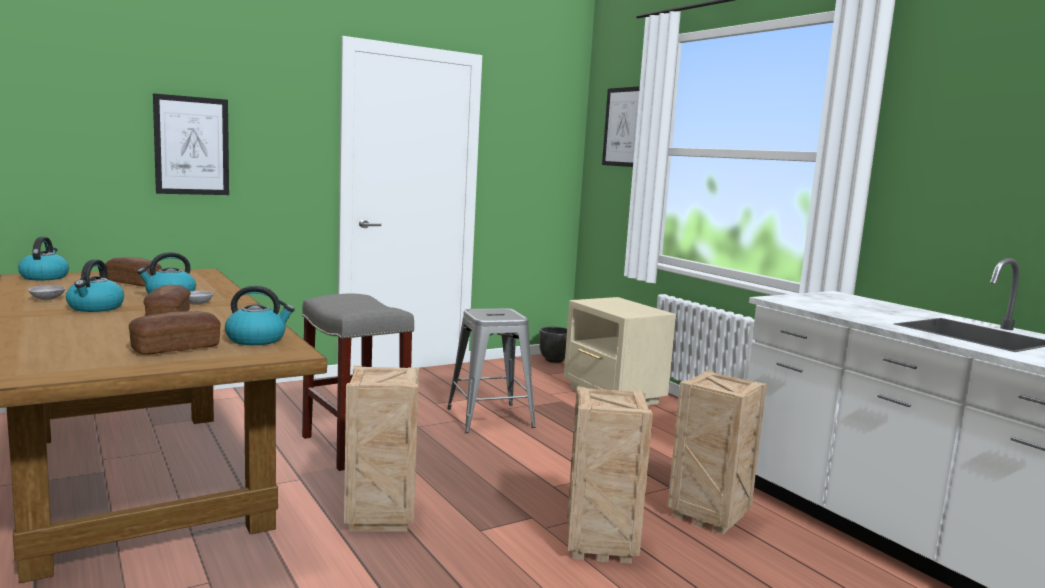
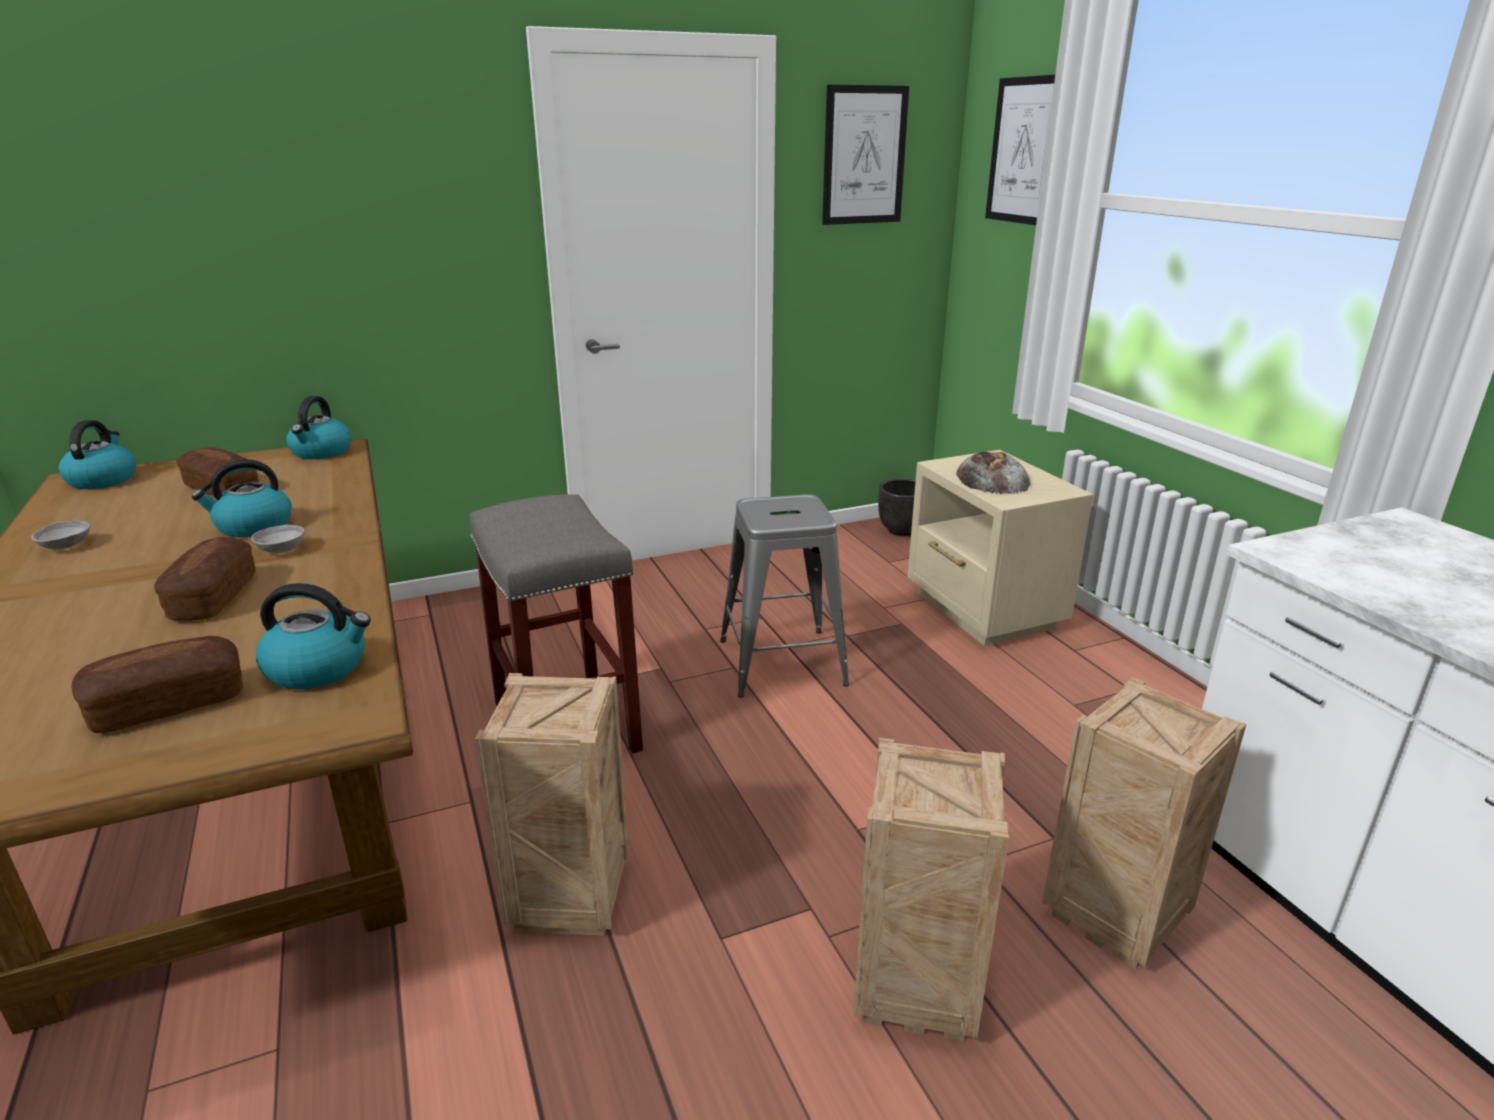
camera: 10 degrees right, 15 degrees up
kettle [66,259,124,312] -> kettle moved to [286,396,351,459]
picture [153,93,229,195] -> picture moved to [822,85,909,225]
none -> bread [956,452,1030,494]

